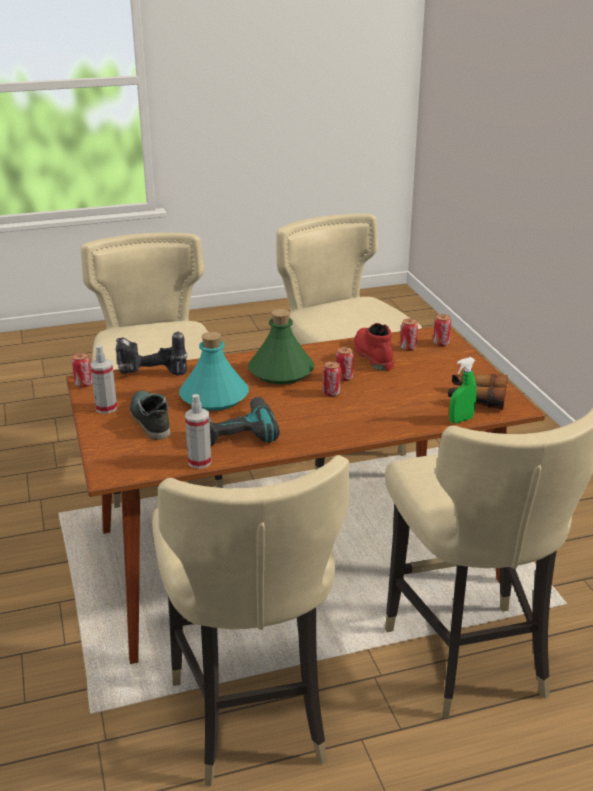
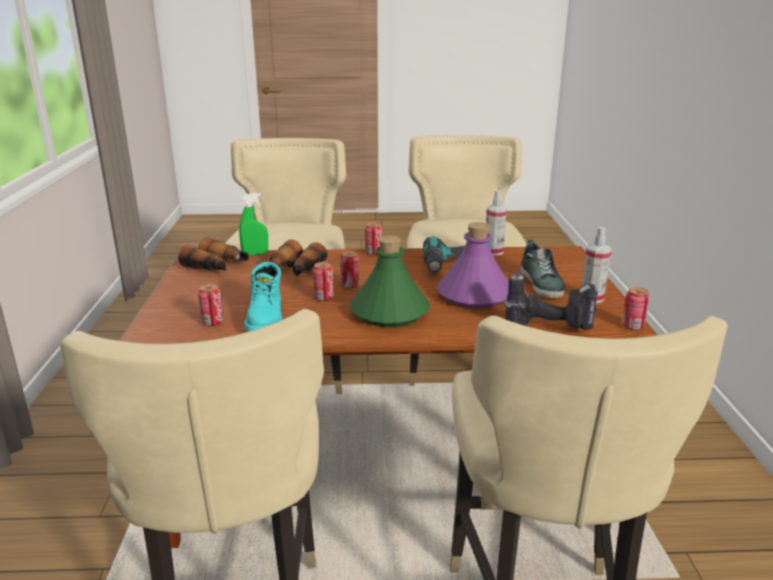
camera: 165 degrees left, 5 degrees down
turquoise bottle [179,332,249,411] -> purple bottle [437,222,509,309]
red boot [354,323,394,371] -> turquoise boot [244,262,282,331]
can [433,314,451,346] -> can moved to [365,222,382,256]
none -> binoculars [269,240,327,276]

